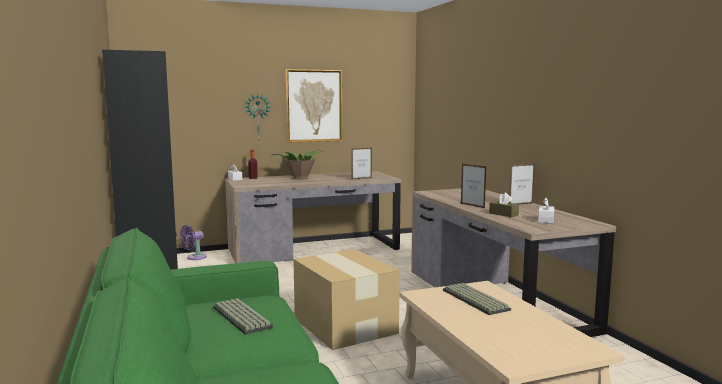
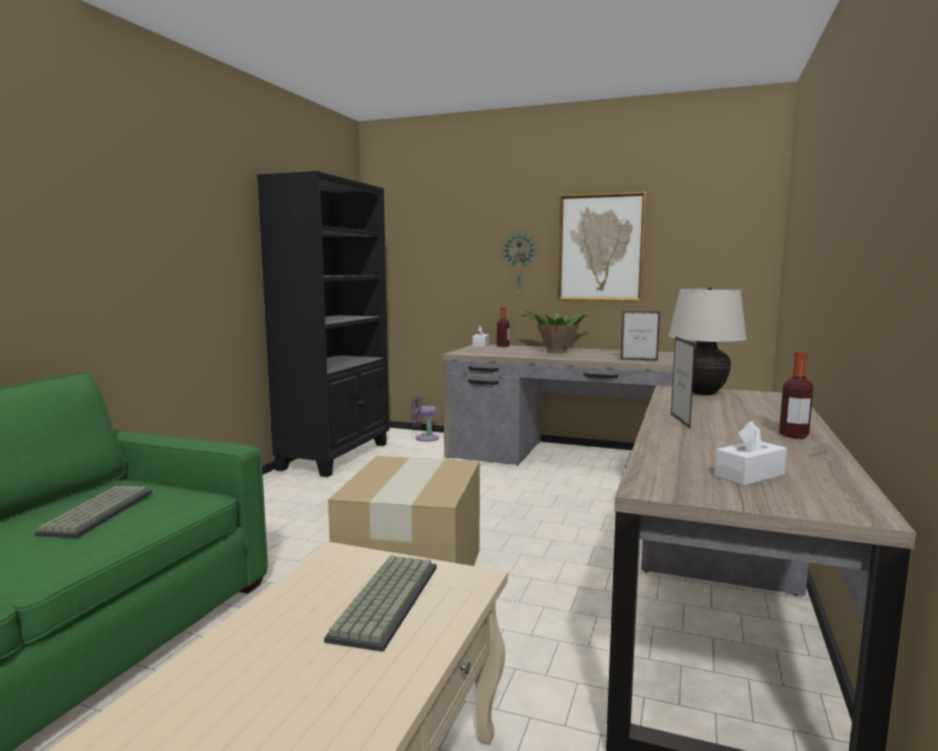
camera: 40 degrees right, 0 degrees up
brown tissue box [489,193,519,217] -> none
picture frame [509,163,535,205] -> bottle [779,351,813,438]
none -> beige table lamp [668,287,747,395]

